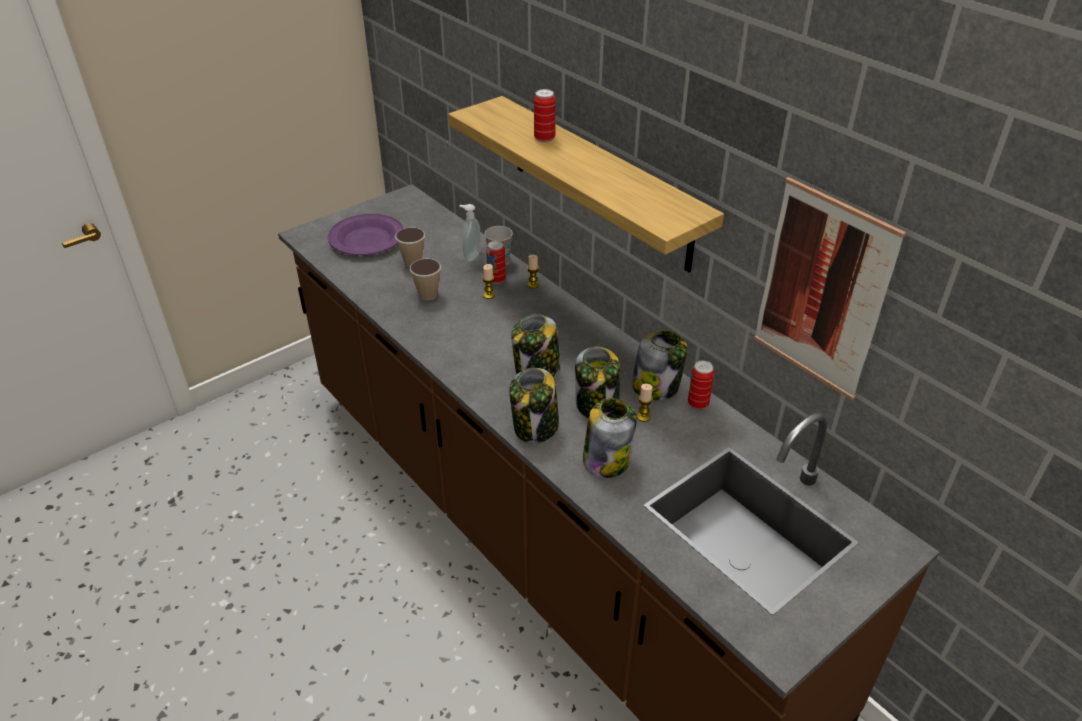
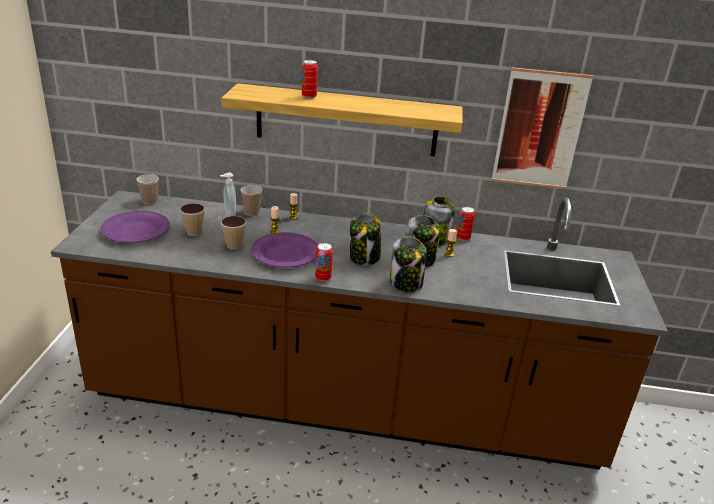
camera: 45 degrees left, 10 degrees down
can [486,241,506,284] -> can moved to [315,243,333,282]
jar [583,398,637,478] -> none
none -> cup [136,174,159,205]
none -> purple plate [251,232,318,268]

